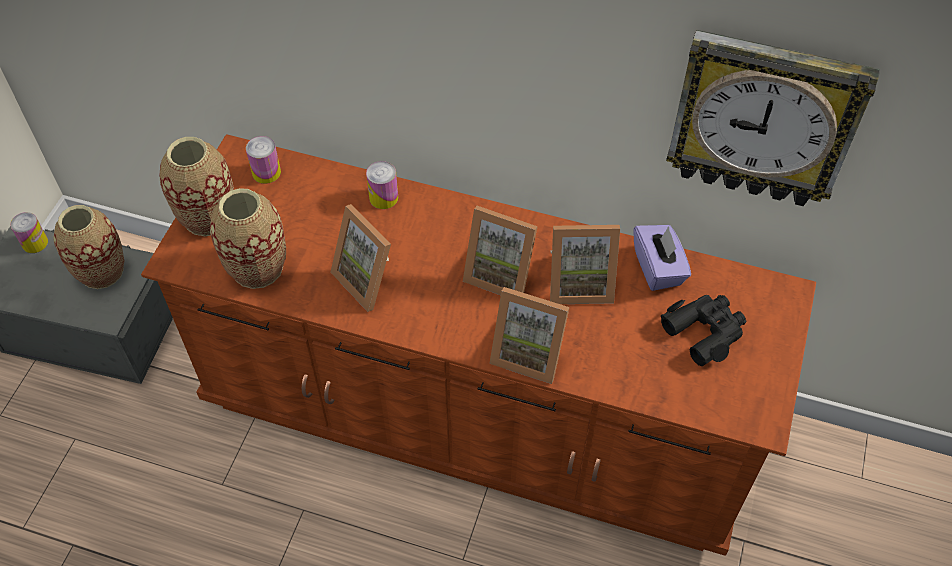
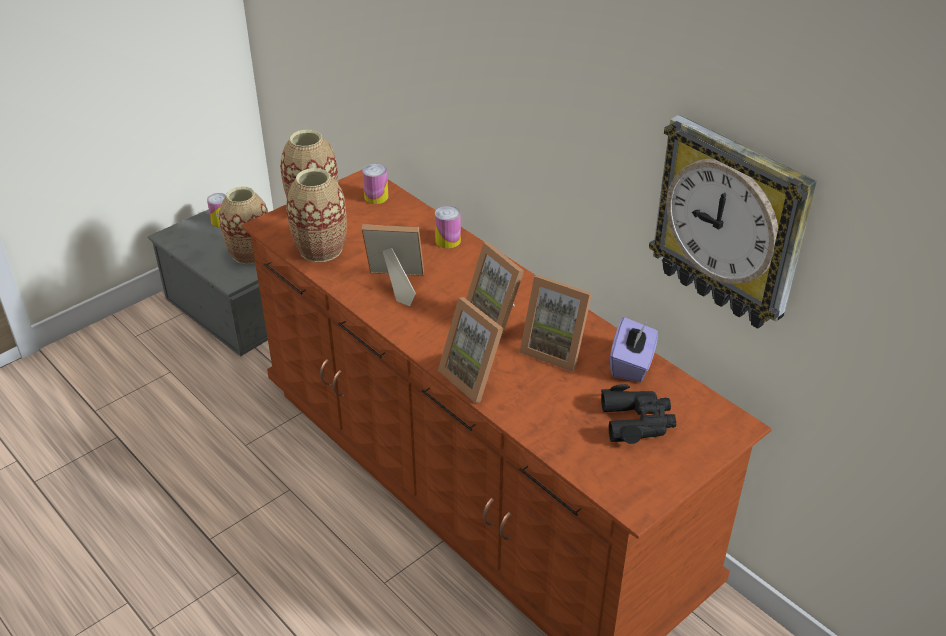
camera: 30 degrees right, 15 degrees down
picture frame [331,204,391,312] -> picture frame turned 105 degrees clockwise [362,224,424,306]

